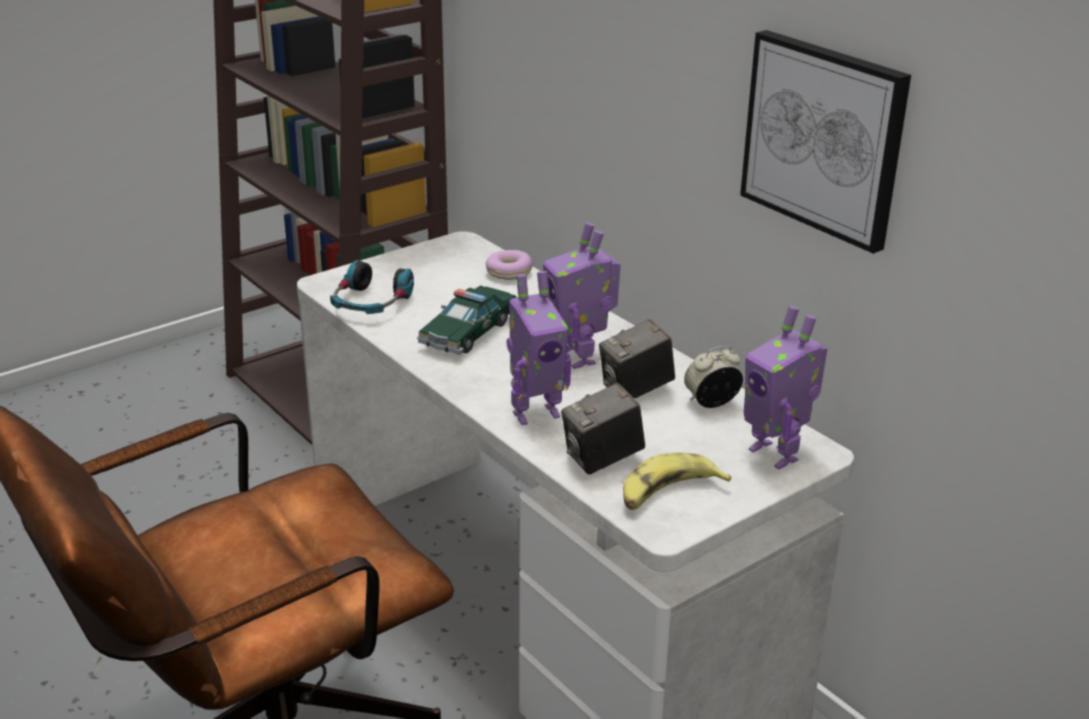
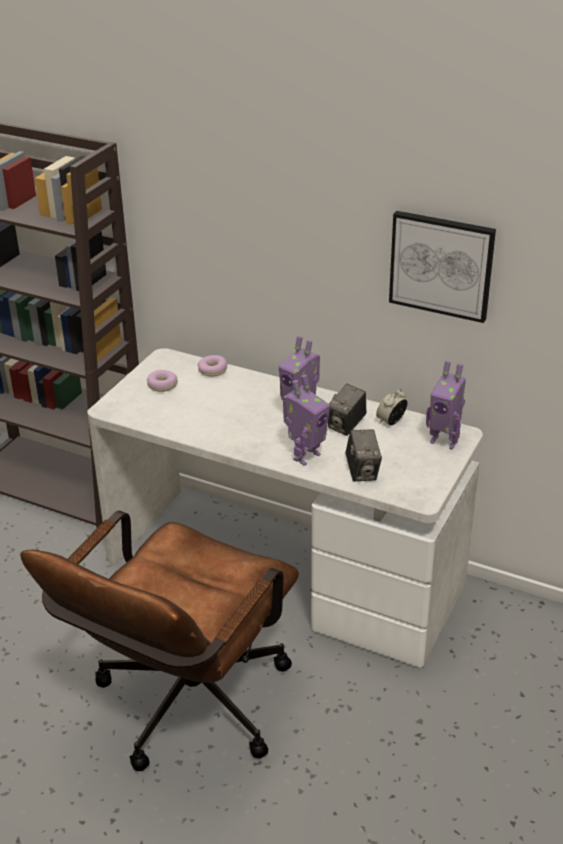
camera: 25 degrees left, 5 degrees up
headphones [330,260,414,314] -> none
toy car [417,286,517,355] -> none
camera [561,383,645,475] -> camera turned 45 degrees counterclockwise [345,429,382,482]
banana [623,452,731,510] -> none
none -> donut [147,370,178,392]

